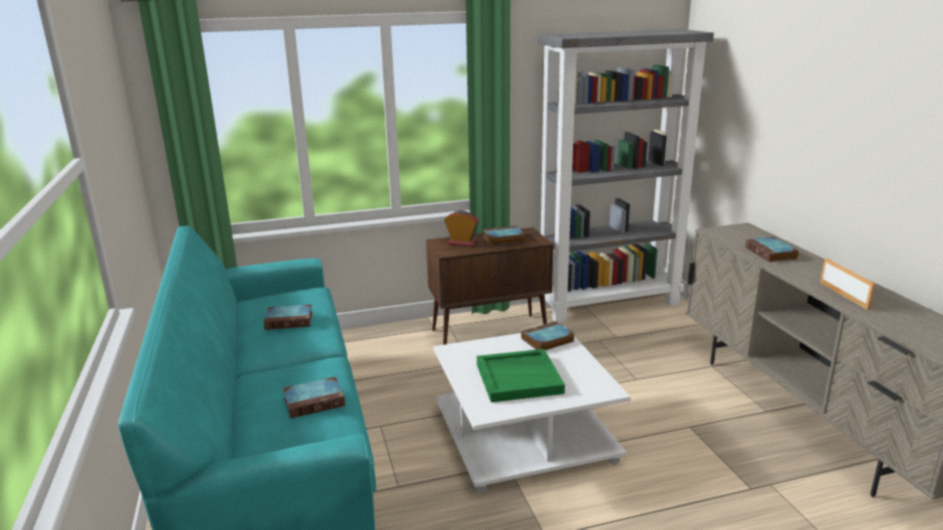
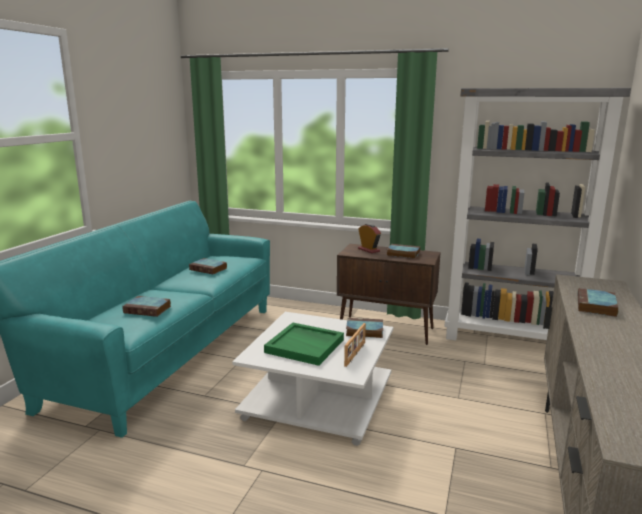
camera: 35 degrees right, 5 degrees down
picture frame [820,258,875,310] -> picture frame moved to [344,323,366,367]

